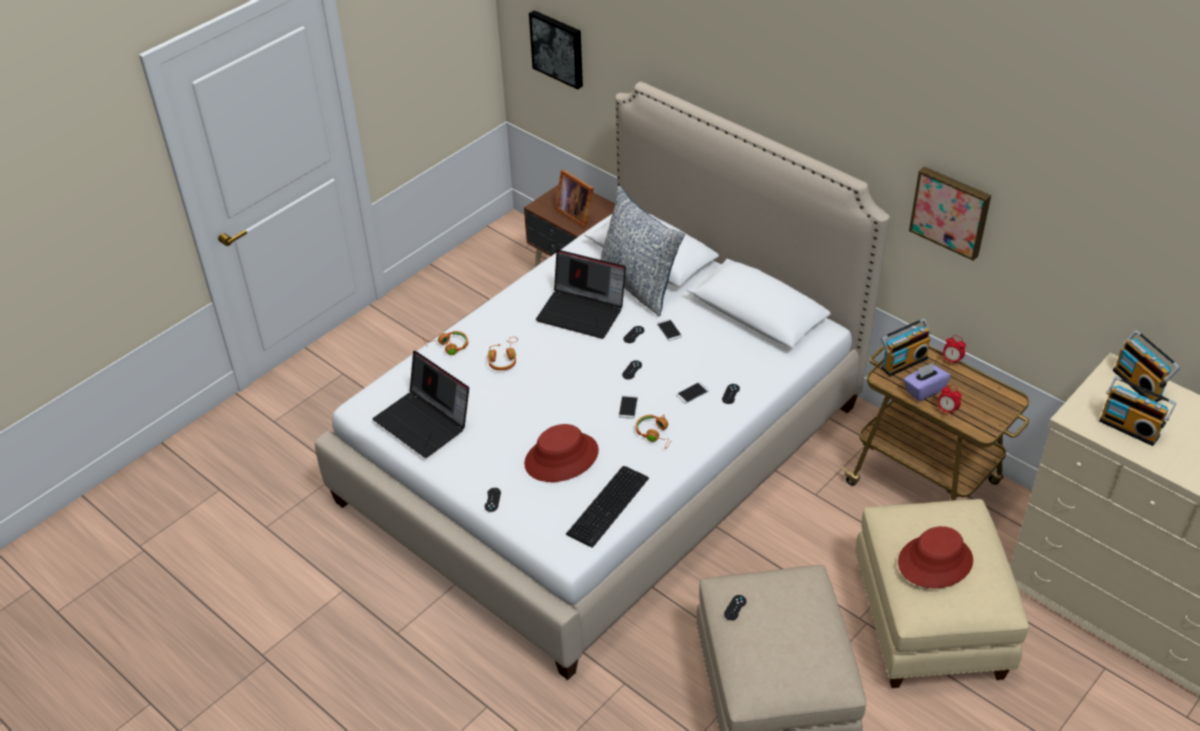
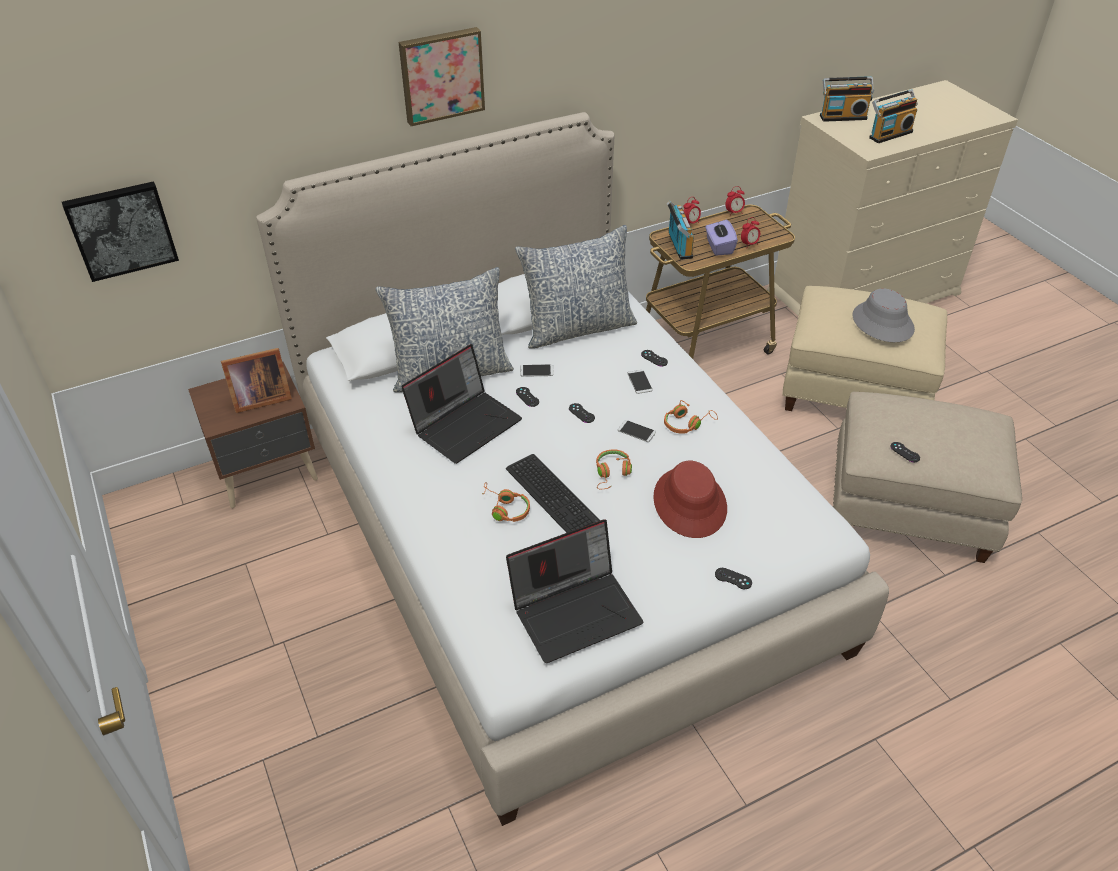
camera: 70 degrees left, 0 degrees up
orange headphones [423,331,468,355] -> orange headphones moved to [596,449,632,489]
keyboard [566,466,649,548] -> keyboard moved to [506,454,600,533]
red hat [898,526,973,588] -> grey hat [853,288,915,342]
picture [909,167,991,261] -> picture moved to [398,27,485,126]
none -> pillow [515,225,637,349]
none -> alarm clock [725,186,745,216]

